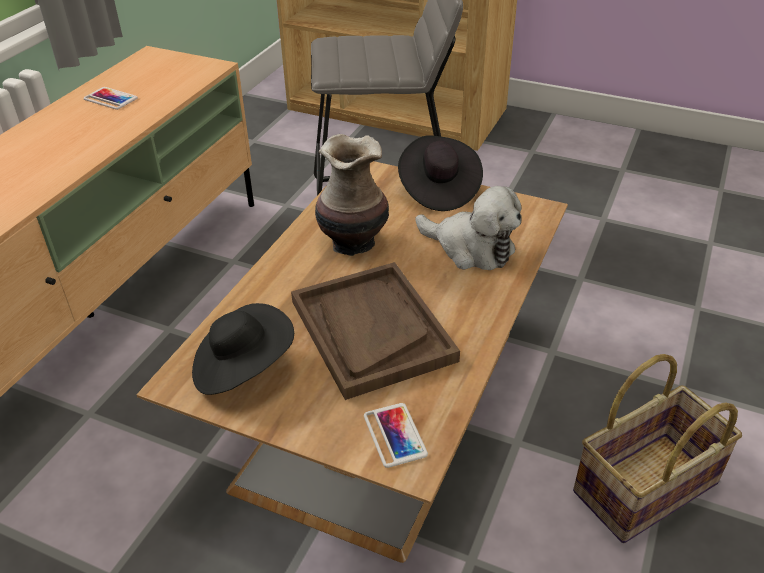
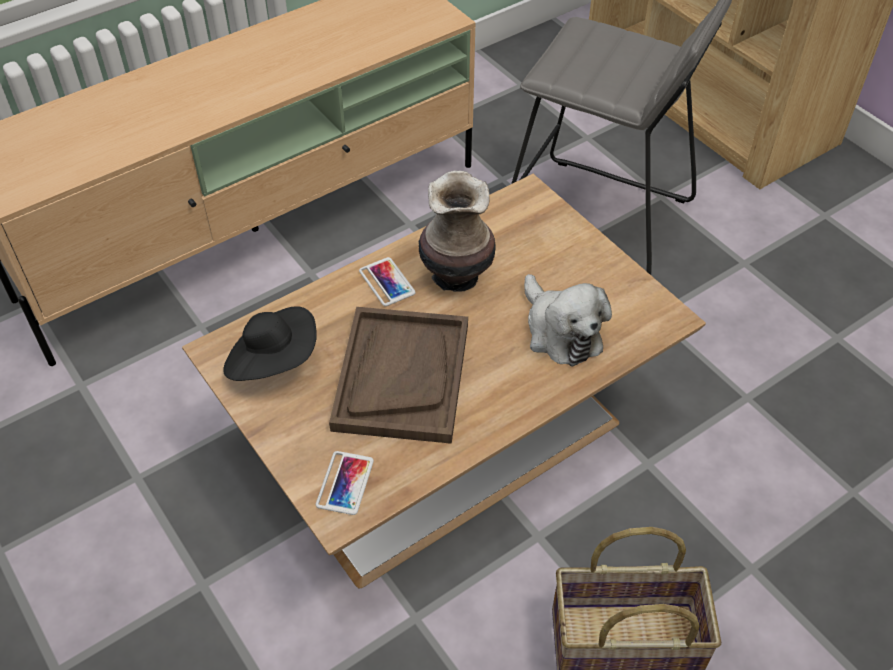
camera: 30 degrees right, 10 degrees up
phone [84,87,138,110] -> phone moved to [359,257,416,306]
black hat [398,135,483,211] -> none

